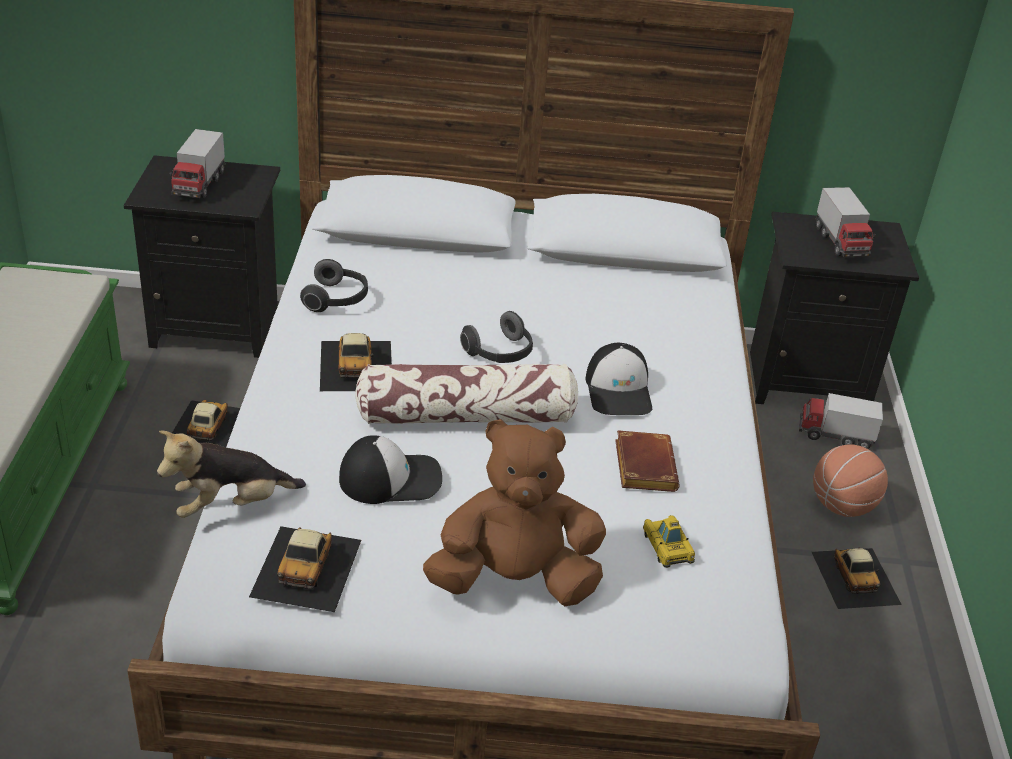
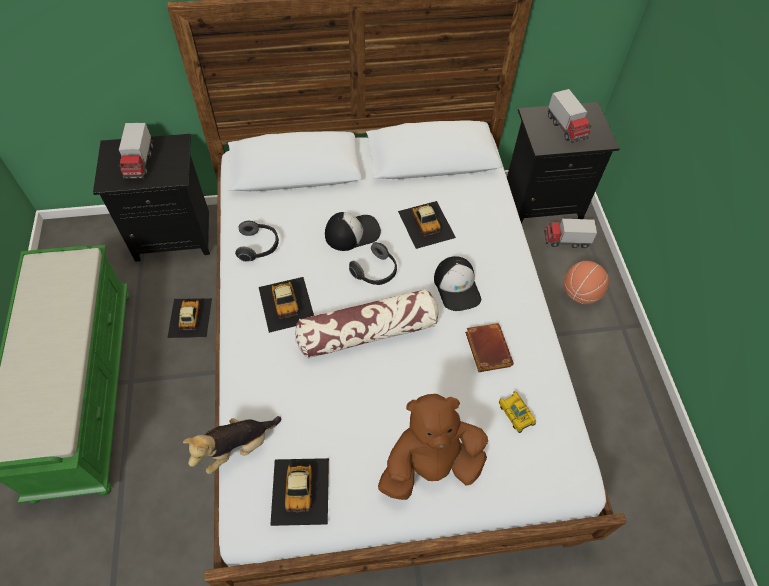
camera: 10 degrees left, 20 degrees up
cap [339,436,442,504] -> cap moved to [325,212,381,251]
toy car [812,548,902,609] -> toy car moved to [398,201,456,249]

